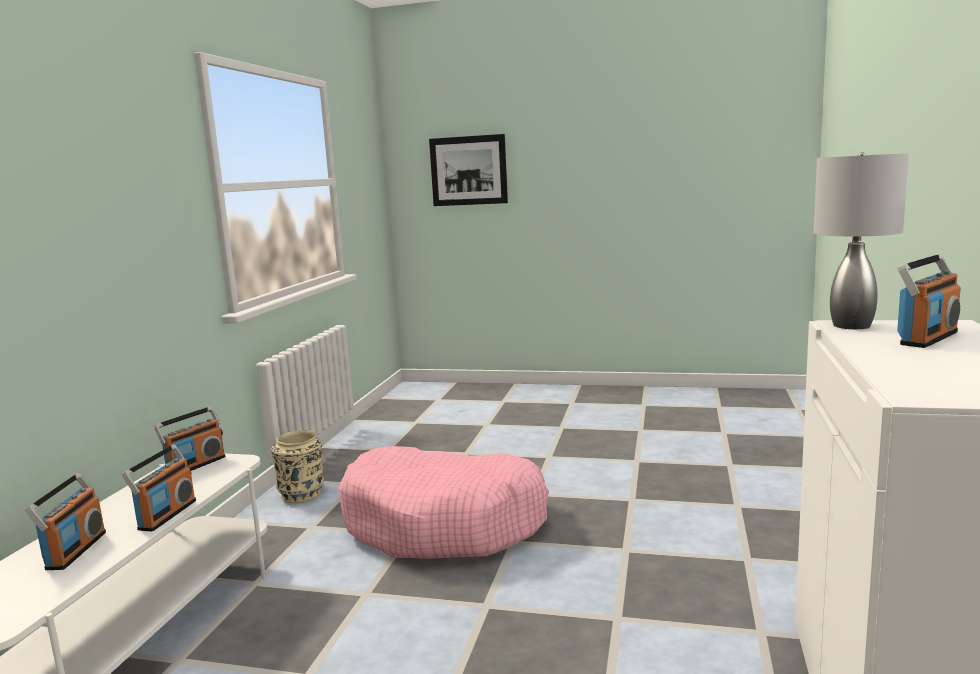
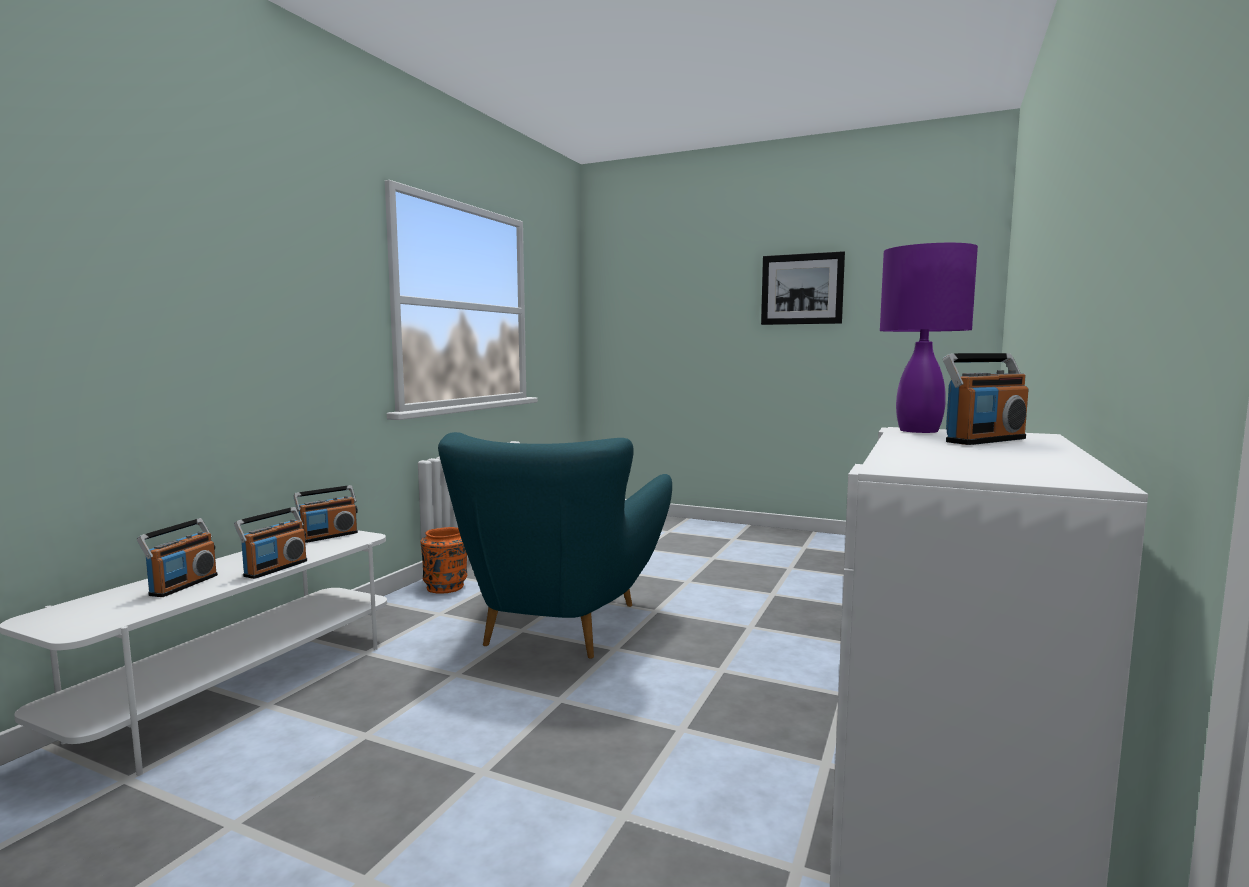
camera: 10 degrees right, 5 degrees down
beige vase [271,430,324,503] -> orange vase [421,527,467,594]
pink dog bed [338,446,549,559] -> turquoise armchair [438,432,672,659]
picture [429,134,508,206] -> picture moved to [761,251,845,325]
grey table lamp [814,152,909,329] -> purple table lamp [880,243,978,433]

